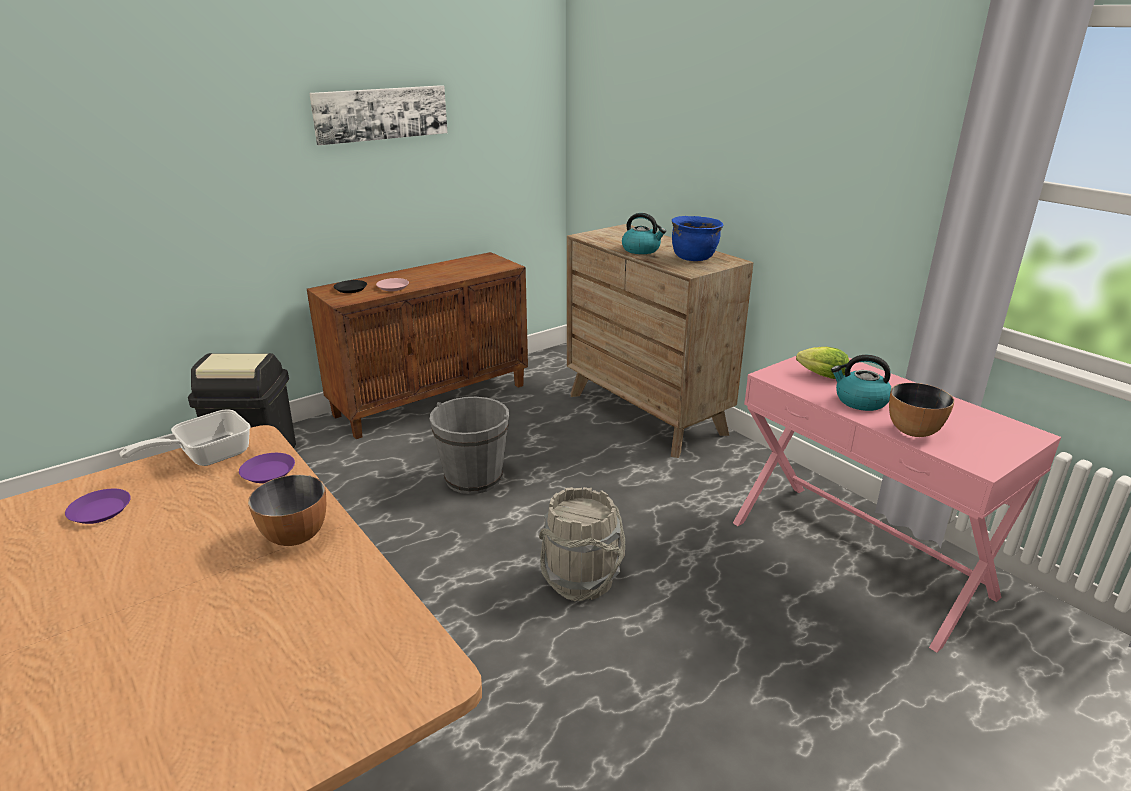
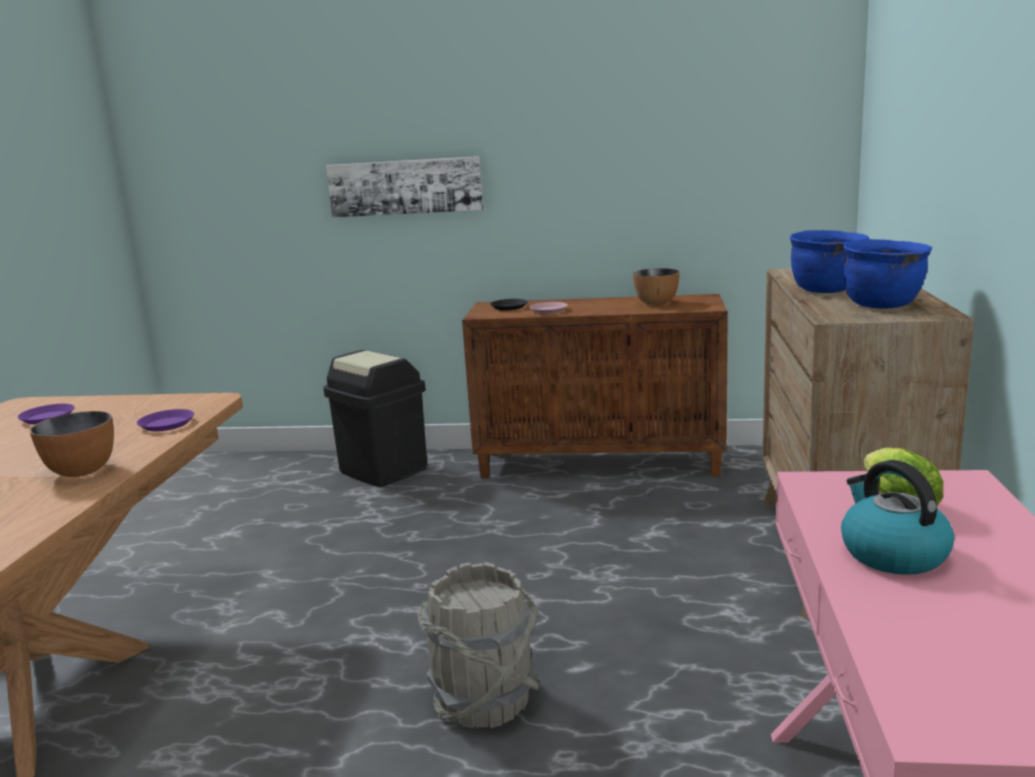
camera: 45 degrees right, 10 degrees down
frying pan [120,409,251,466] -> none
picture [309,85,448,145] -> picture moved to [326,156,483,218]
grey bucket [430,397,509,494] -> none
kettle [622,213,666,254] -> blue cooking pot [790,230,869,293]
bowl [889,383,954,437] -> bowl moved to [633,268,680,306]

